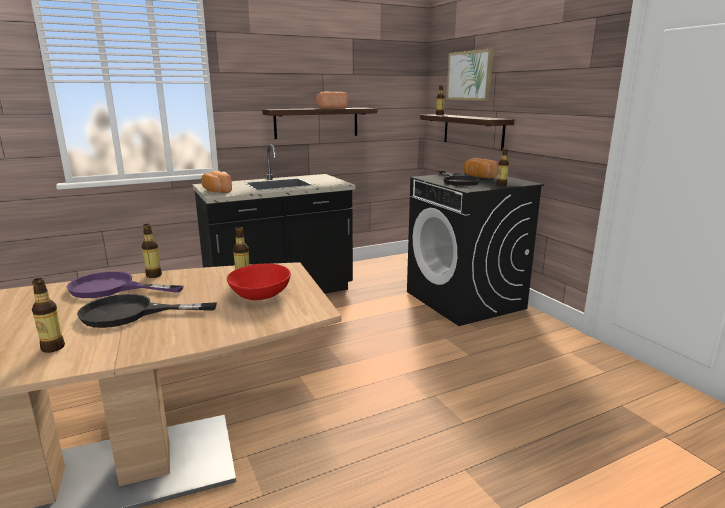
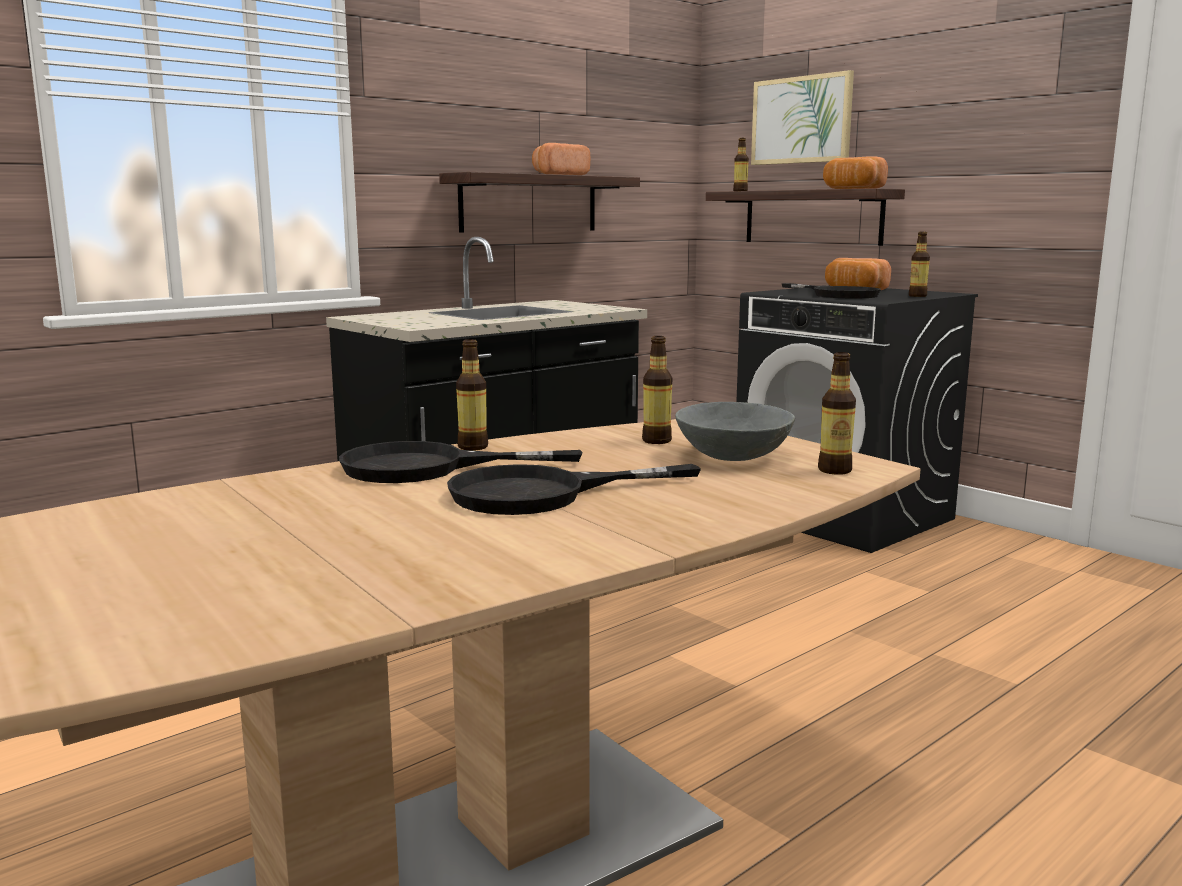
camera: 15 degrees left, 5 degrees down
bottle [32,278,65,353] -> bottle moved to [818,352,856,475]
purple frying pan [66,271,184,298] -> black frying pan [339,441,582,483]
bread [201,171,232,193] -> bread moved to [823,156,888,189]
red bowl [227,264,291,300] -> grey bowl [675,402,795,461]

